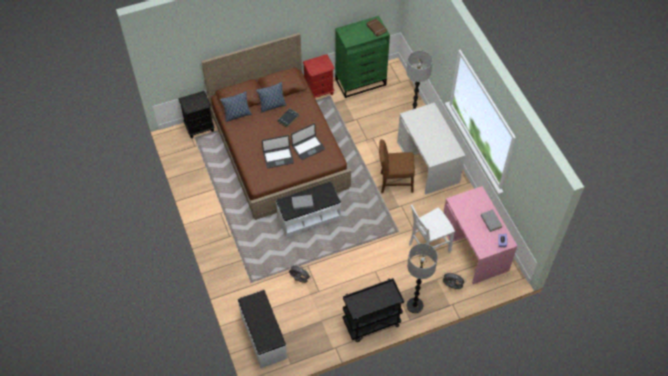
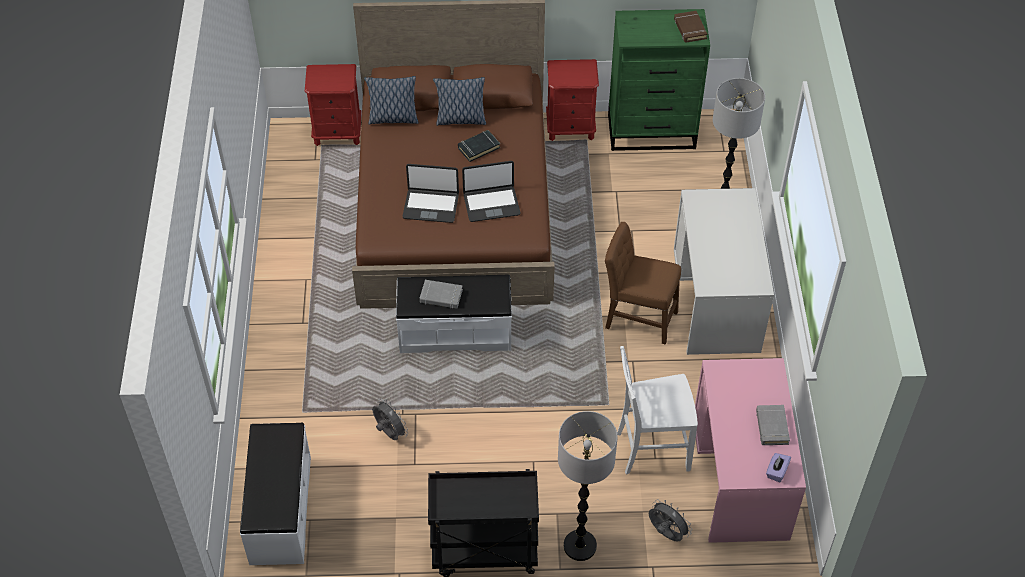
camera: 20 degrees right, 5 degrees down
black nightstand [179,91,214,138] -> red nightstand [305,64,362,146]

